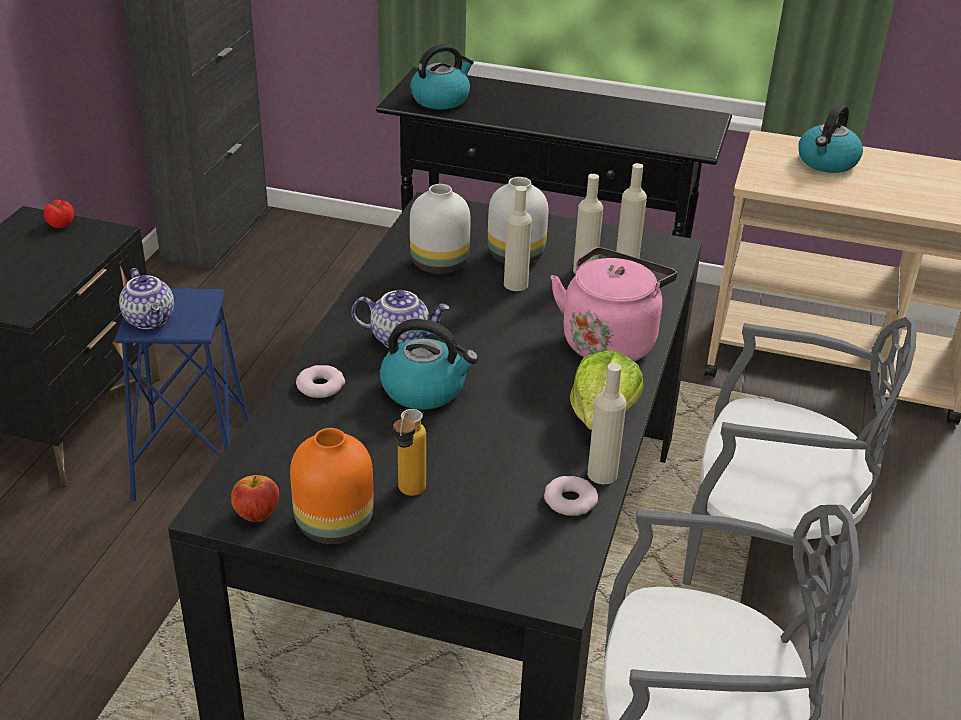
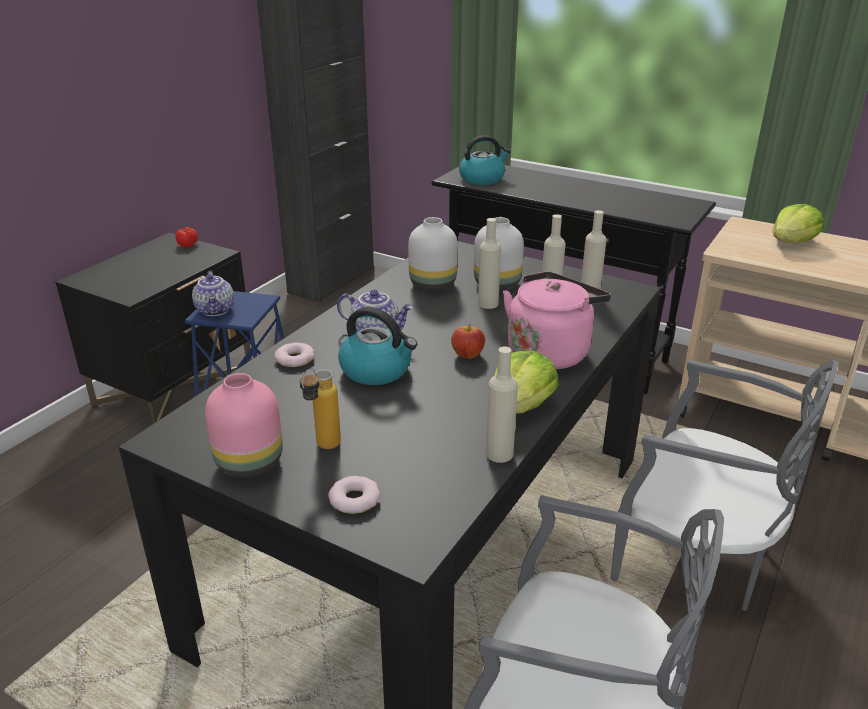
camera: 15 degrees right, 5 degrees down
apple [231,475,279,522] -> apple moved to [451,324,485,359]
orange vase [290,428,374,544] -> pink vase [205,373,283,478]
donut [544,476,598,516] -> donut moved to [328,476,380,514]
kettle [798,104,863,173] -> lettuce [772,204,824,243]

